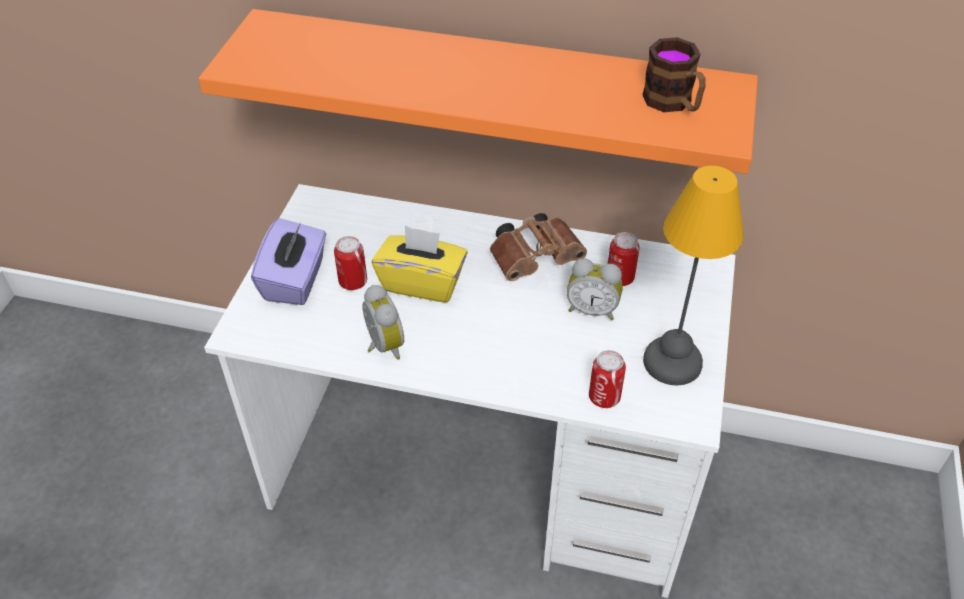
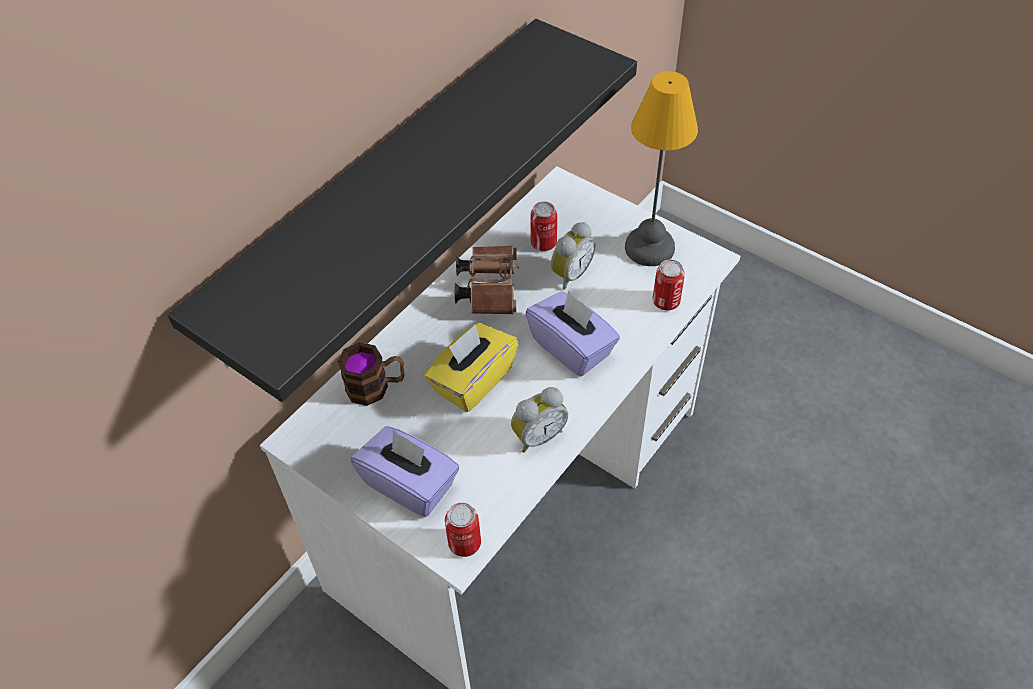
camera: 65 degrees left, 5 degrees up
orange shelf [198,9,758,174] -> black shelf [168,19,637,402]
can [334,236,367,290] -> can moved to [445,502,481,557]
alarm clock [362,285,404,360] -> alarm clock turned 150 degrees clockwise [511,387,568,453]
mug [642,37,706,112] -> mug moved to [338,342,404,406]
none -> purple tissue box [525,290,620,376]

